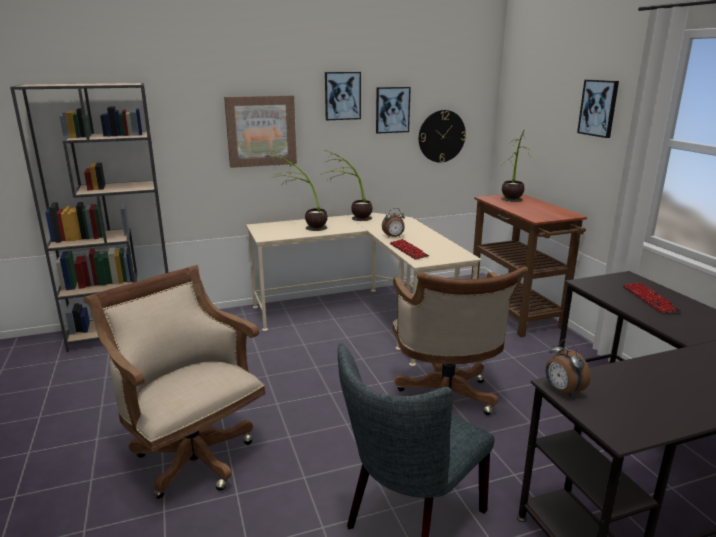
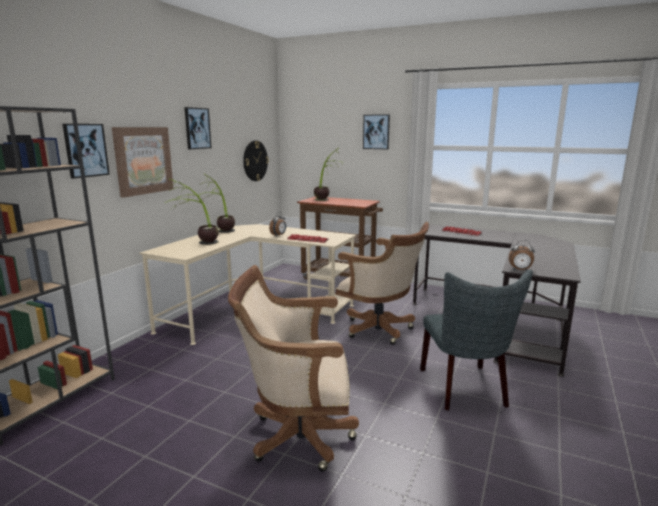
camera: 45 degrees left, 5 degrees down
picture [376,87,411,134] -> picture moved to [63,124,110,179]

